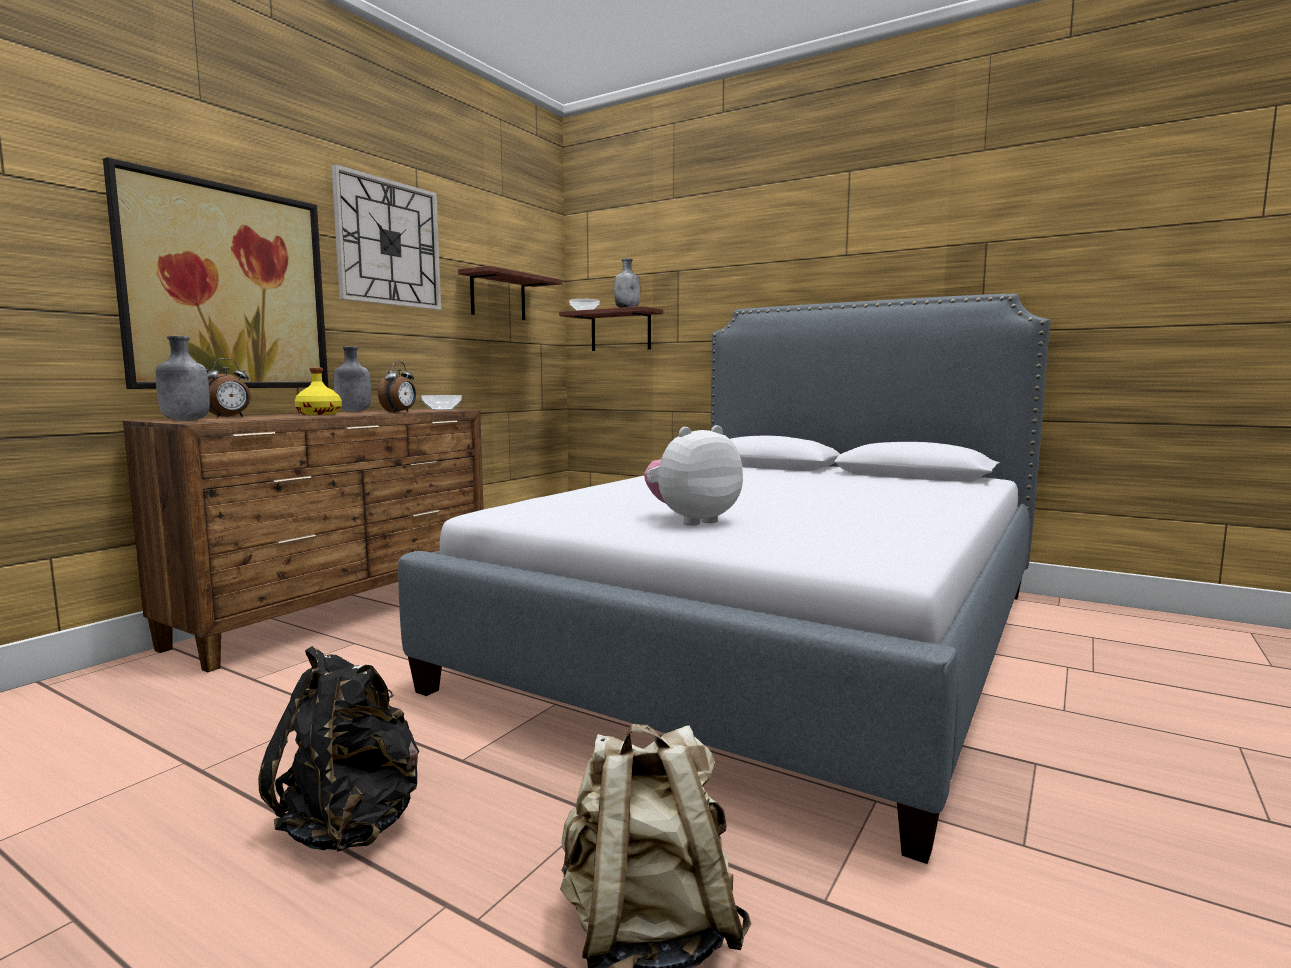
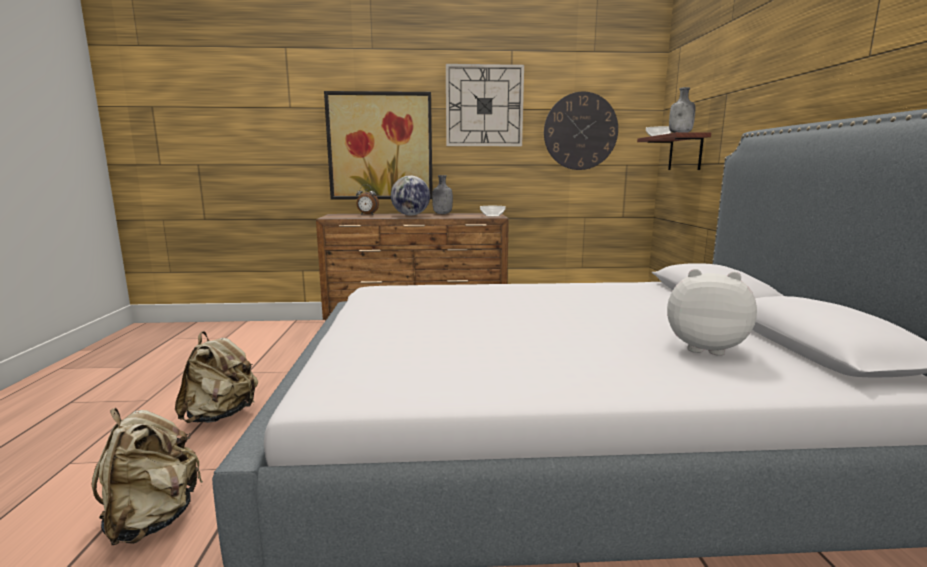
camera: 55 degrees right, 5 degrees up
grey bottle [156,336,210,421] -> none
black backpack [258,646,420,852] -> beige backpack [175,331,258,423]
yellow bottle [295,367,342,415] -> globe [391,176,430,216]
alarm clock [378,361,416,413] -> none
shelf [458,266,562,320] -> wall clock [544,92,618,170]
plush toy [644,425,743,526] -> plush toy moved to [667,269,757,356]

